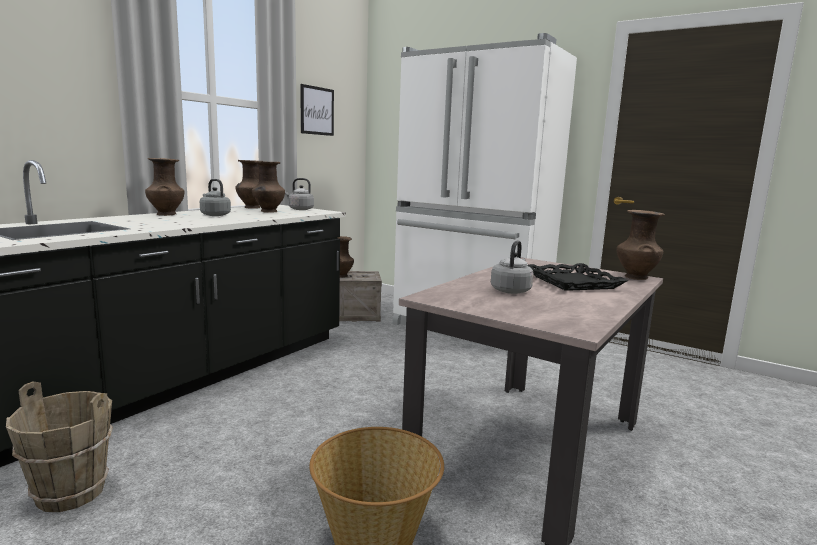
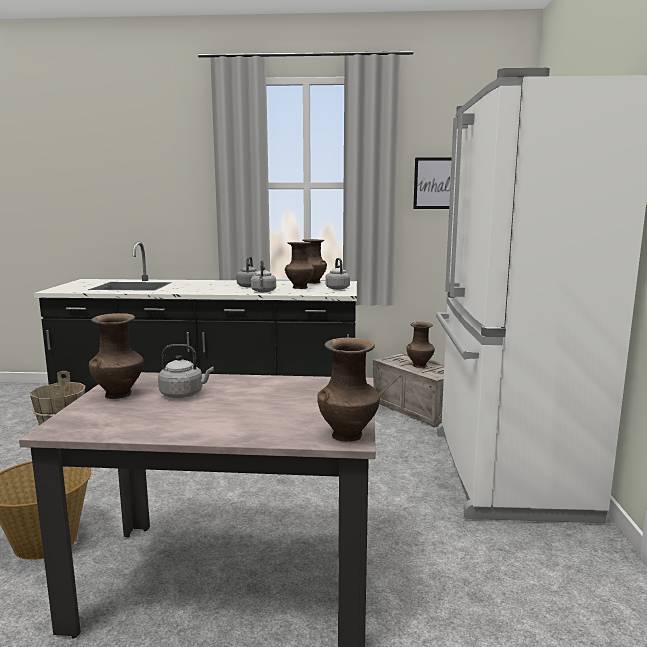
camera: 60 degrees right, 0 degrees up
brown vase [145,158,184,216] -> brown vase moved to [89,313,144,399]
black tray [528,263,628,291] -> none
none -> grey kettle [251,260,276,292]

